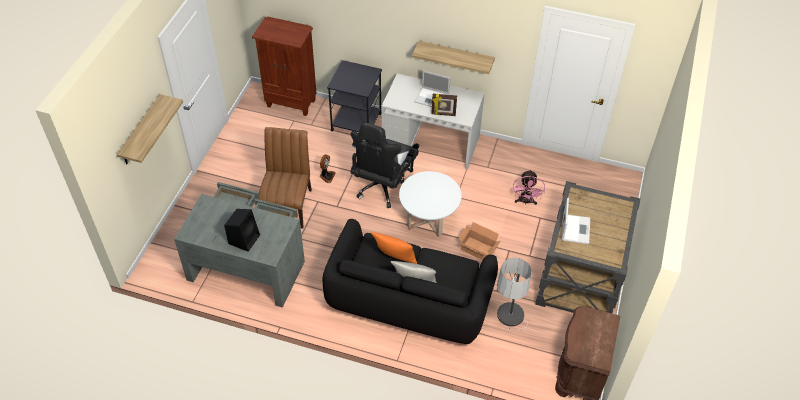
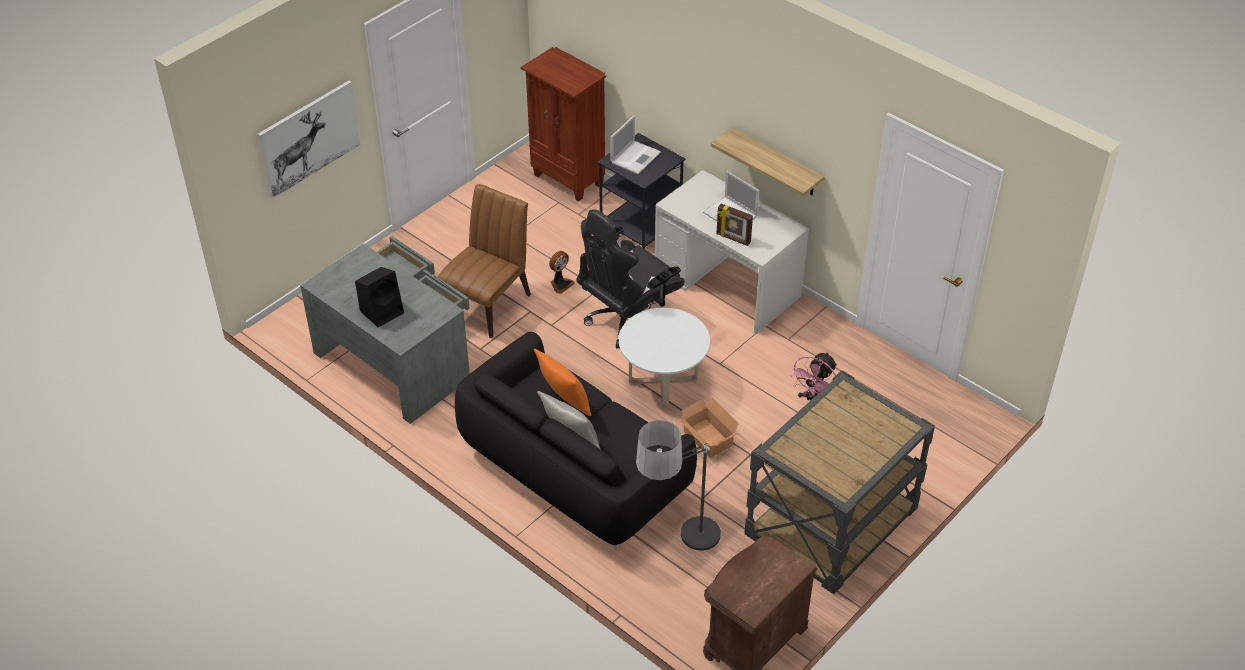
camera: 25 degrees right, 5 degrees down
shelf [117,94,183,164] -> picture [258,81,361,198]
laptop [562,198,590,244] -> laptop moved to [610,115,661,174]

